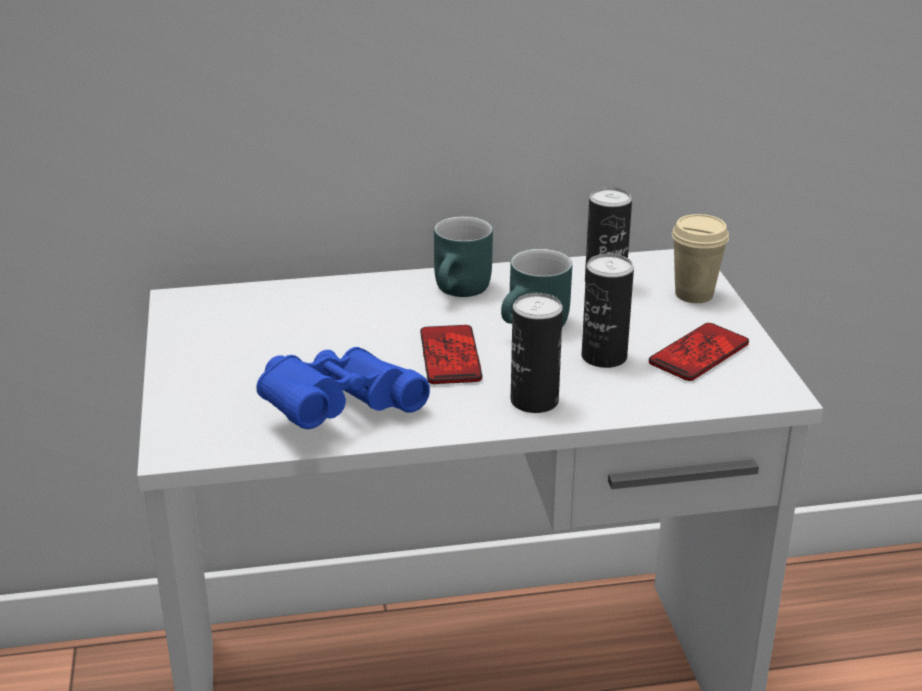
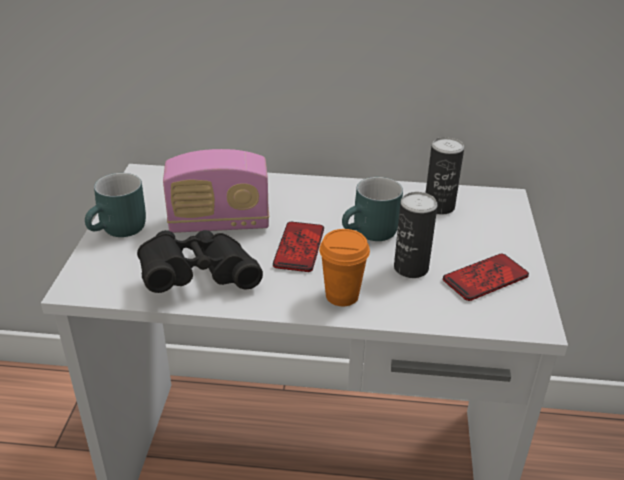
camera: 15 degrees right, 5 degrees up
blue binoculars [256,347,430,429] -> black binoculars [137,230,263,293]
turquoise mug [434,216,493,297] -> turquoise mug moved to [85,173,146,237]
can [511,293,563,413] -> orange cup [319,229,370,306]
beige cup [672,214,729,303] -> none
none -> radio [163,149,269,233]

